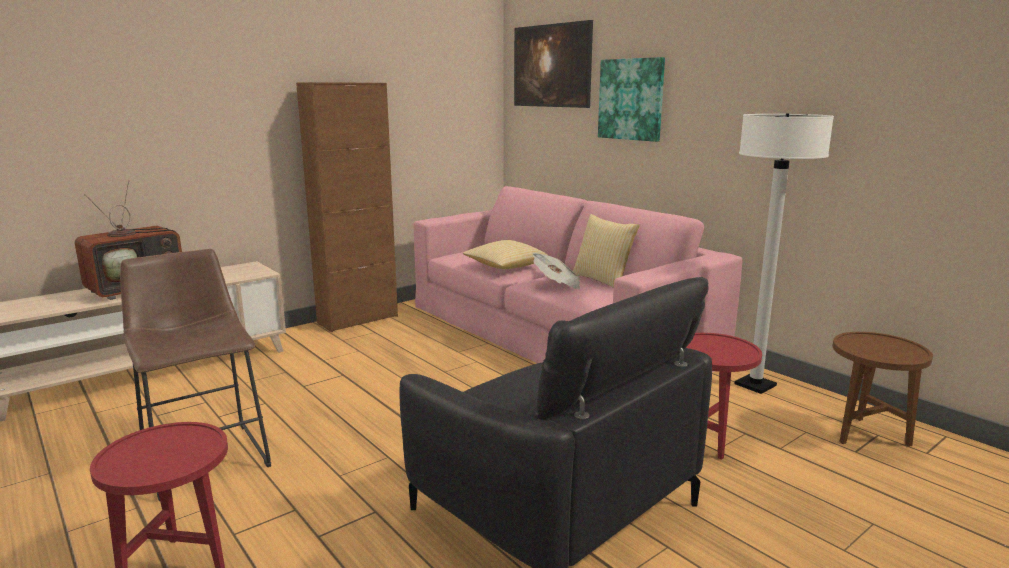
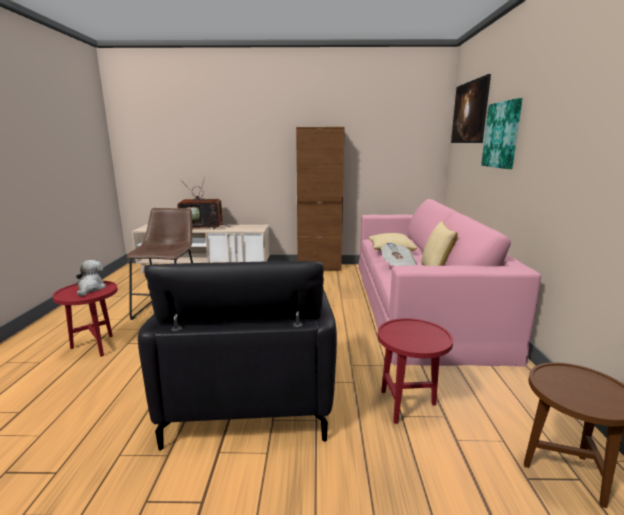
camera: 40 degrees right, 0 degrees up
white floor lamp [735,113,834,394] -> none
none -> plush toy [76,260,106,297]

